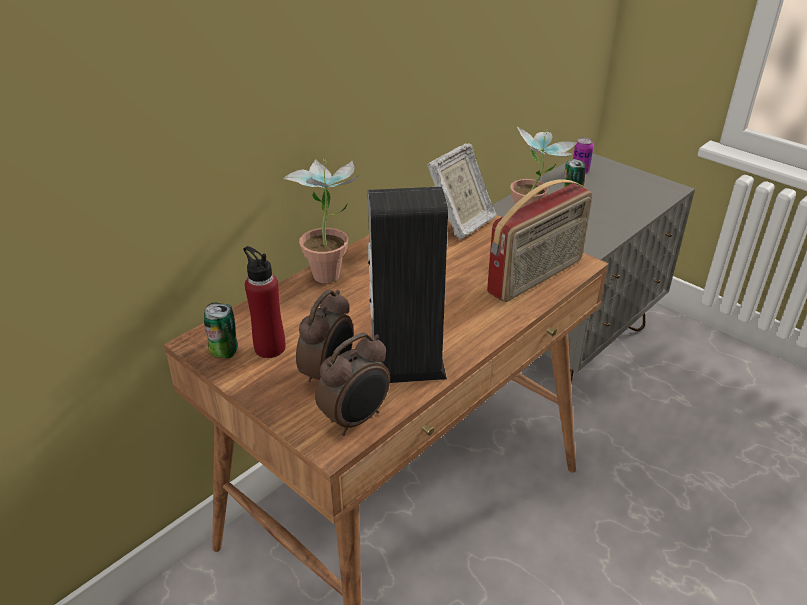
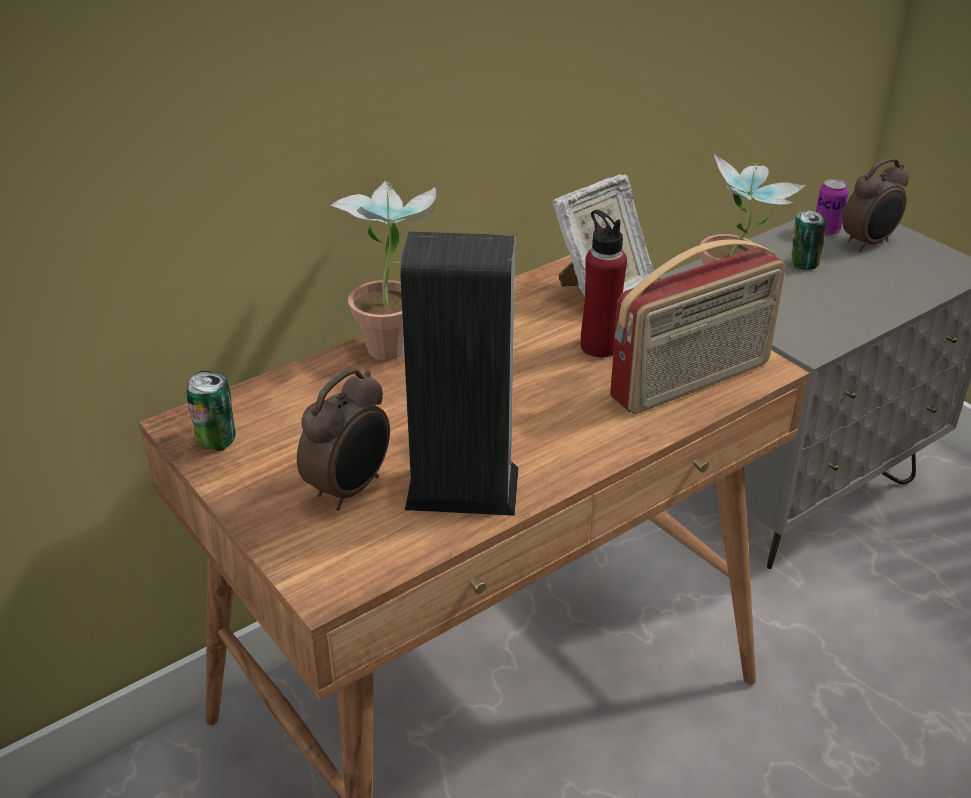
camera: 10 degrees right, 0 degrees up
red bottle [243,246,285,358] -> red bottle moved to [581,210,627,358]
alarm clock [315,333,390,436] -> alarm clock moved to [842,158,909,252]

